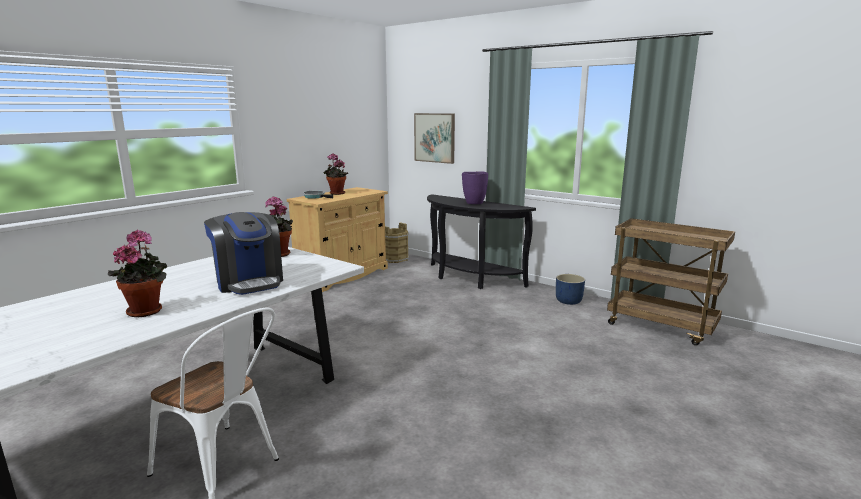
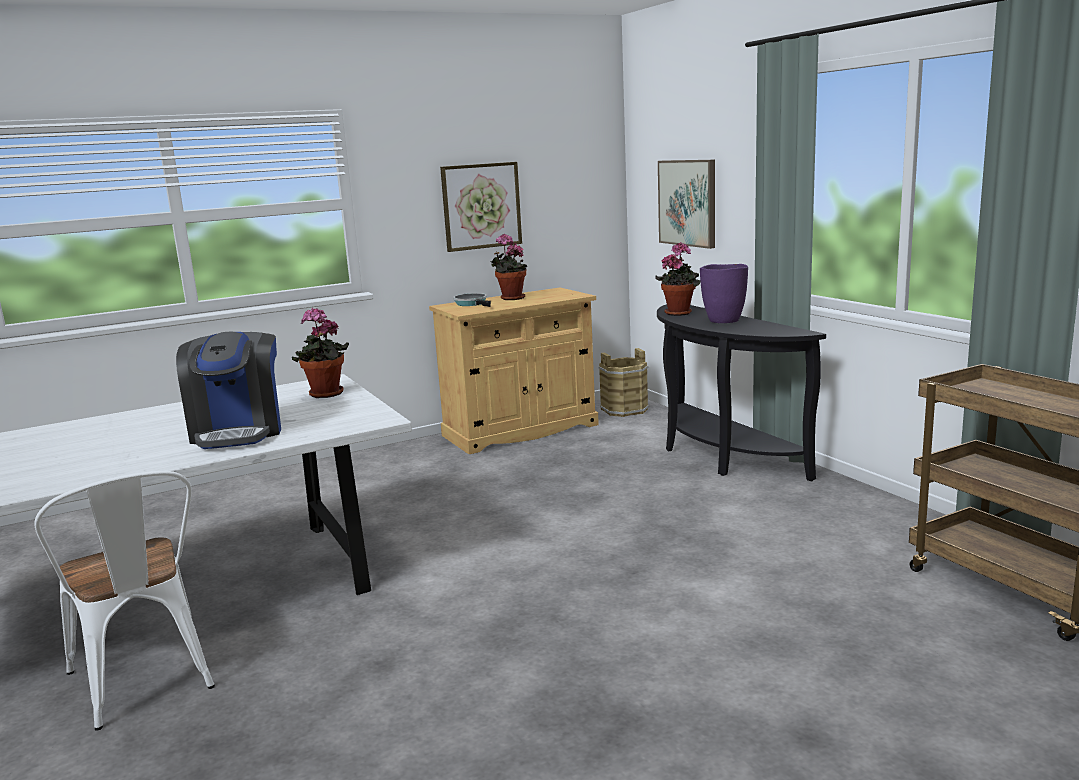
camera: 25 degrees right, 0 degrees up
potted plant [108,229,167,317] -> potted plant moved to [656,242,700,316]
blue planter [556,274,585,305] -> none
none -> picture [440,162,522,252]

